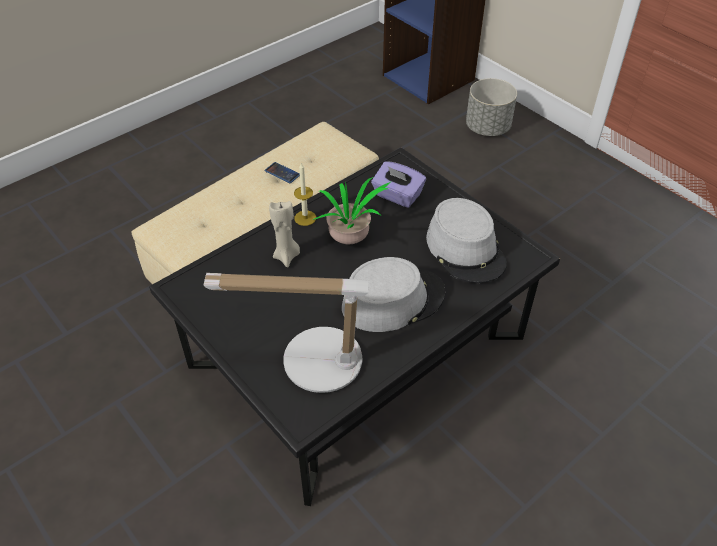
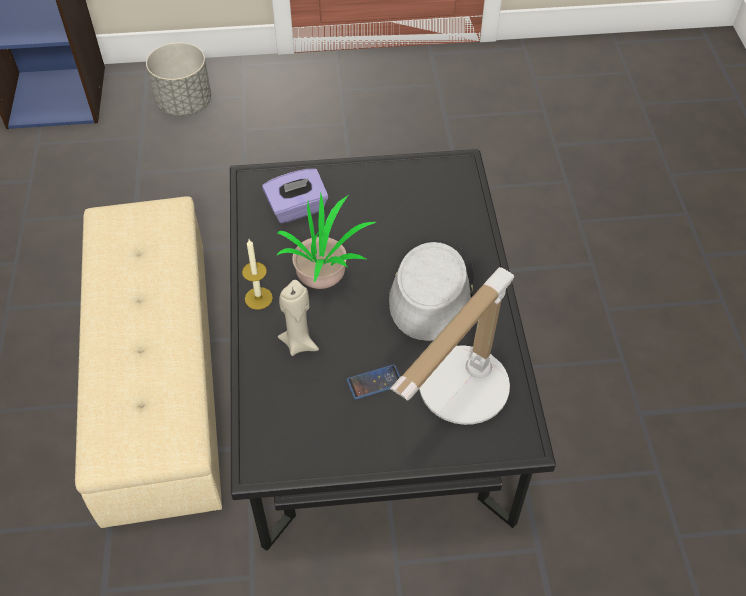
camera: 55 degrees left, 5 degrees up
phone [265,162,300,184] -> phone moved to [347,364,400,400]
grey hat [426,198,507,283] -> none

